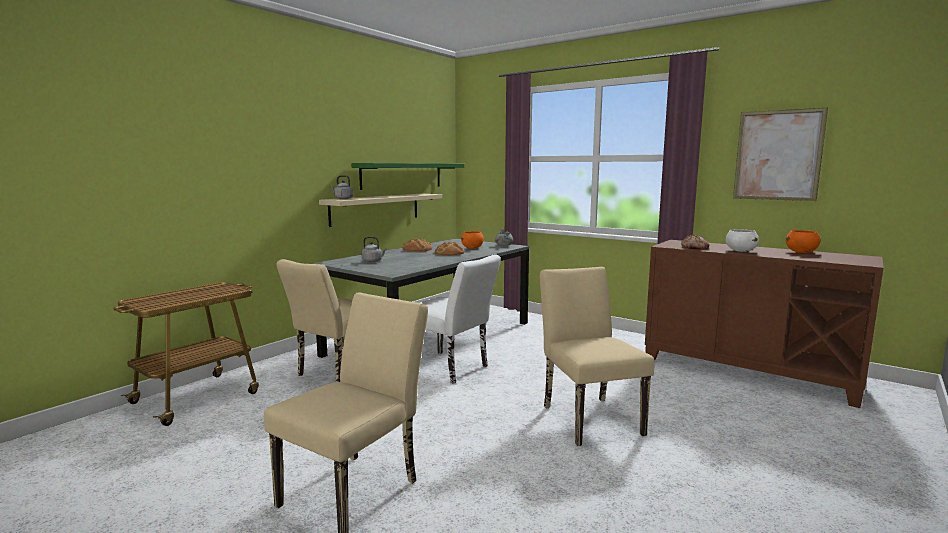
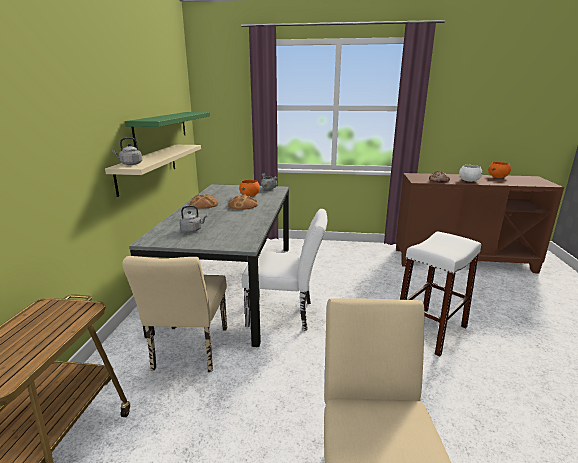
camera: 30 degrees left, 10 degrees up
beige chair [540,267,654,446] -> white stool [400,232,481,357]
picture [733,108,828,201] -> none

